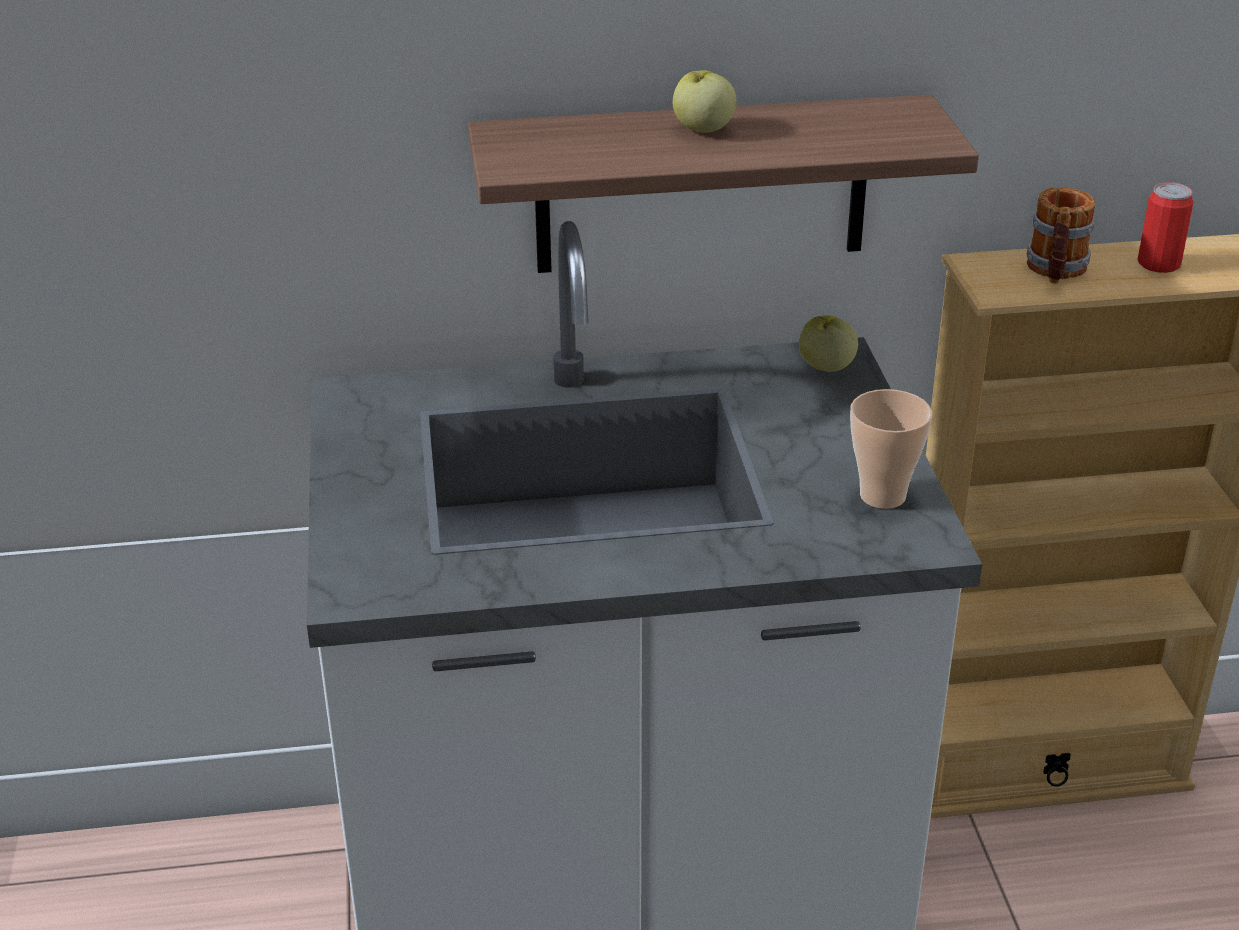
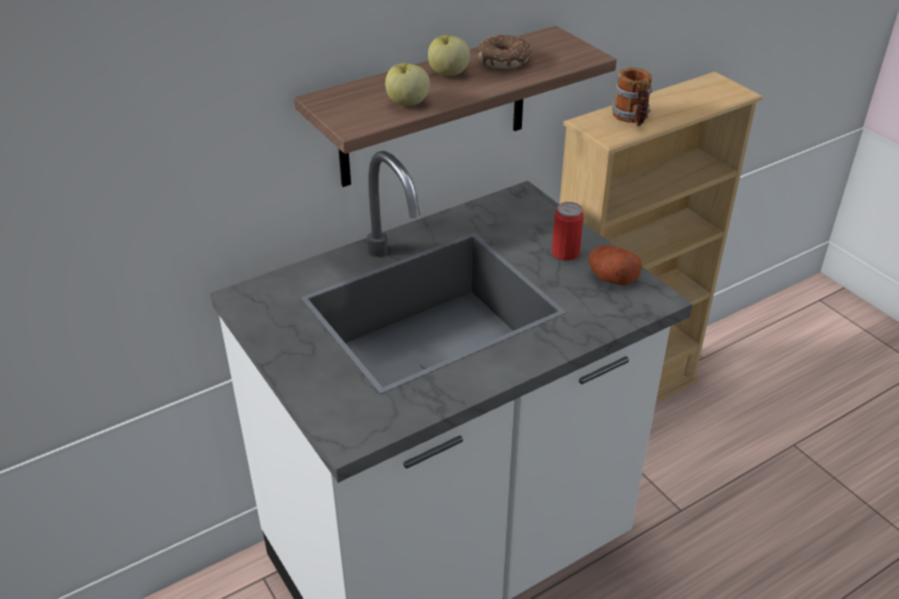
camera: 25 degrees left, 5 degrees up
apple [799,315,858,372] -> apple moved to [385,63,430,106]
cup [850,389,932,509] -> potato [589,245,641,285]
can [1138,182,1194,273] -> can moved to [552,202,584,261]
none -> donut [477,35,531,69]

